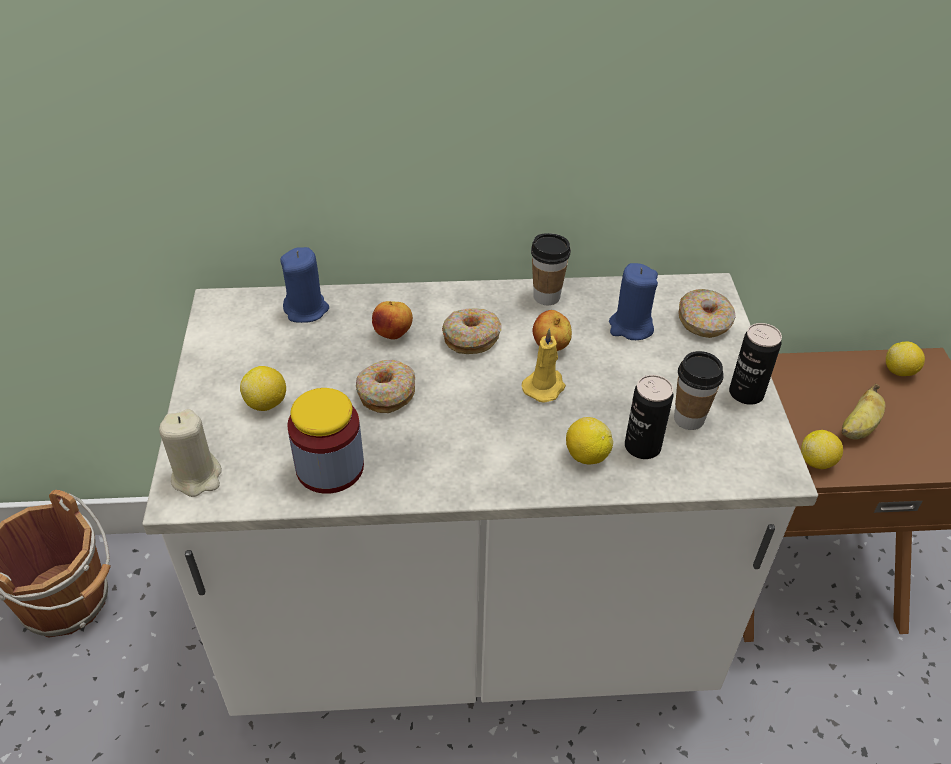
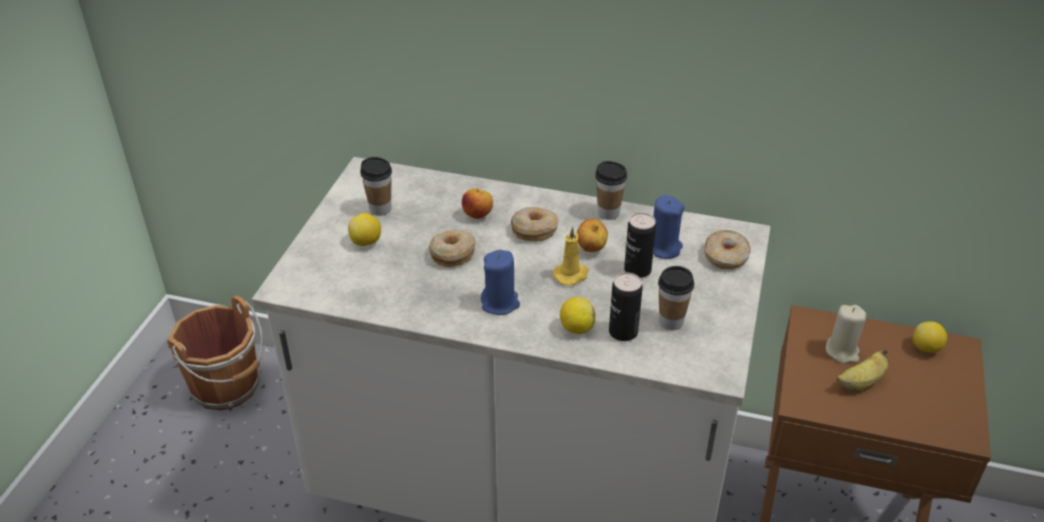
camera: 20 degrees right, 5 degrees down
beige candle [159,409,222,497] -> beige candle moved to [826,305,866,363]
blue candle [280,247,329,323] -> blue candle moved to [481,250,520,315]
jar [287,388,364,494] -> none
can [729,323,782,405] -> can moved to [624,213,656,278]
lemon [801,430,843,469] -> none
none -> cup [360,157,392,216]

